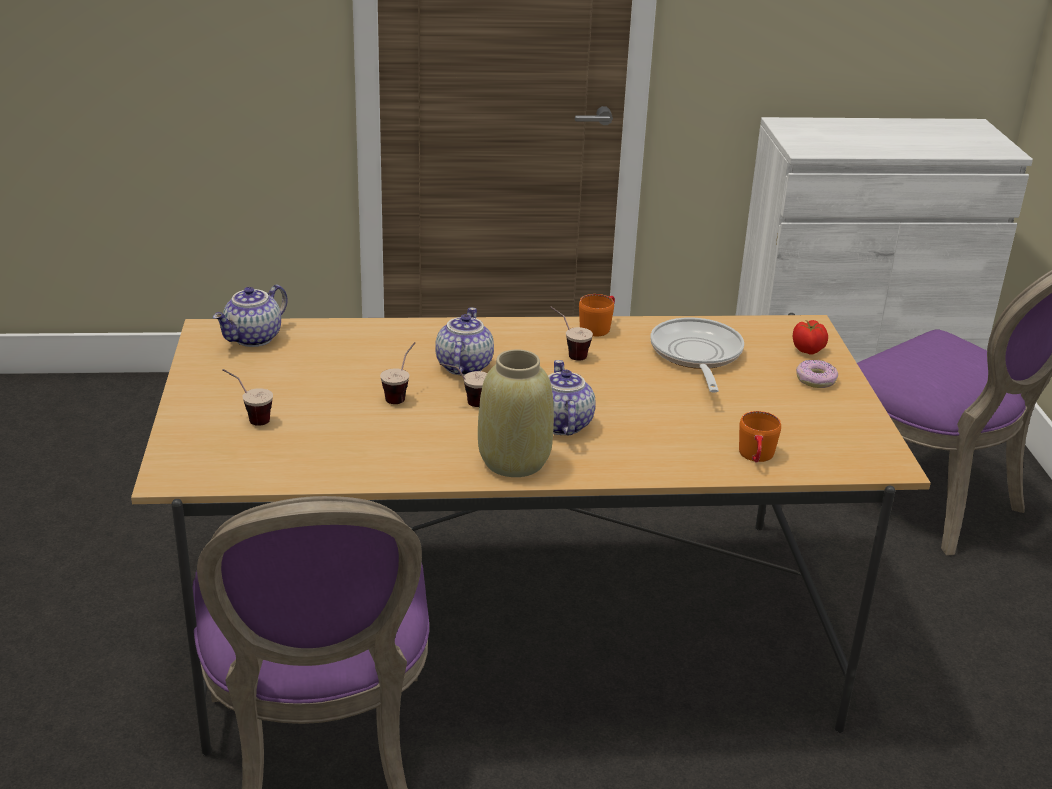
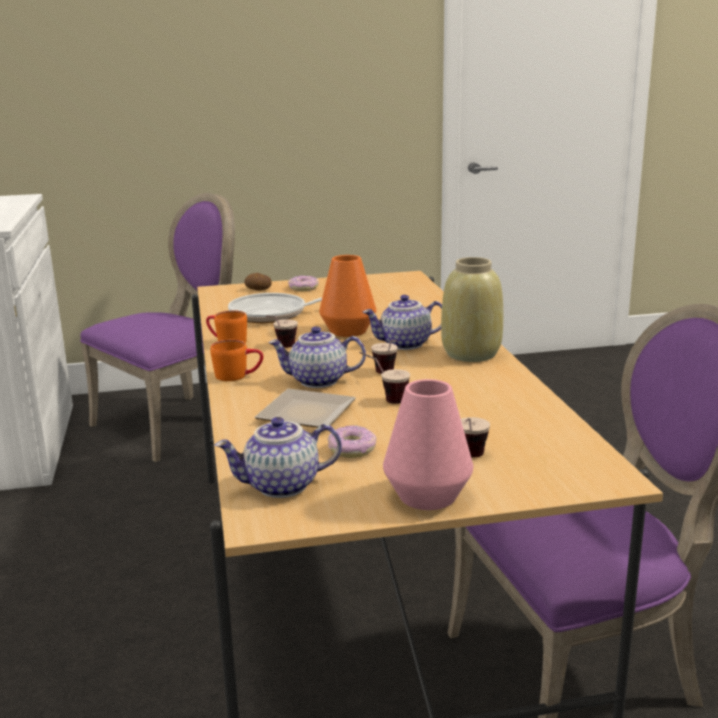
camera: 95 degrees left, 10 degrees down
teapot [213,285,288,347] -> teapot turned 135 degrees clockwise [215,417,342,498]
orange mug [739,411,781,463] -> orange mug moved to [210,340,263,381]
tomato [793,320,828,355] -> potato [244,273,272,290]
none -> plate [255,389,356,428]
none -> orange vase [319,255,376,337]
none -> donut [328,425,376,458]
none -> pink vase [383,379,473,510]

